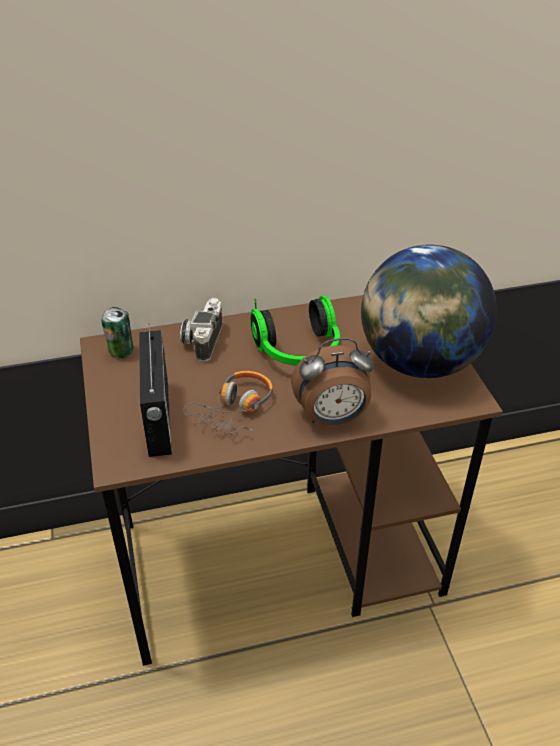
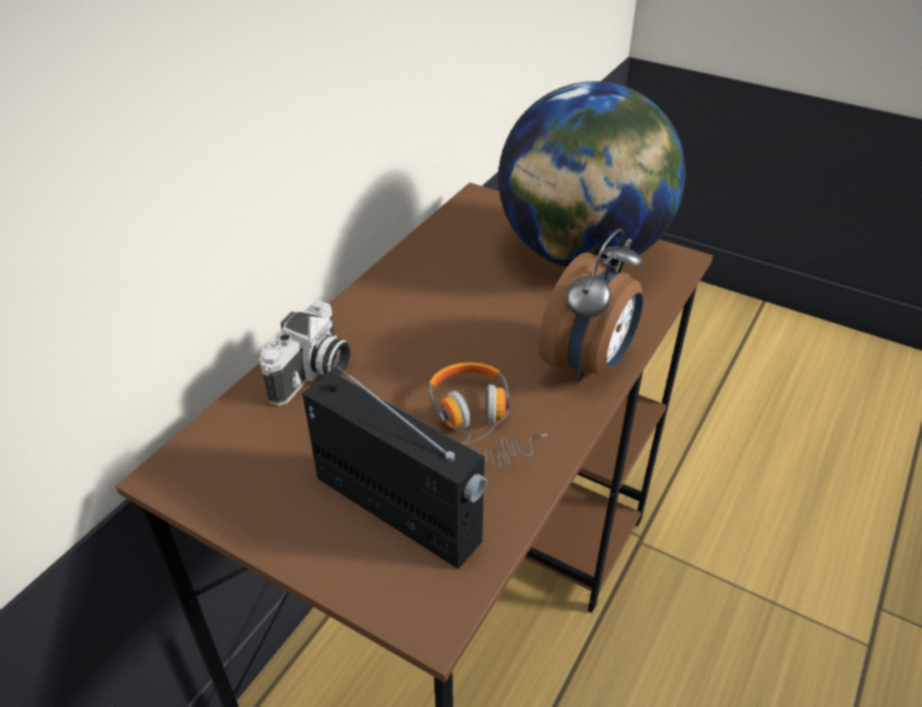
camera: 45 degrees left, 0 degrees up
can [102,307,133,358] -> none
camera [180,298,223,362] -> camera turned 120 degrees counterclockwise [259,301,351,406]
headphones [250,295,340,366] -> none

